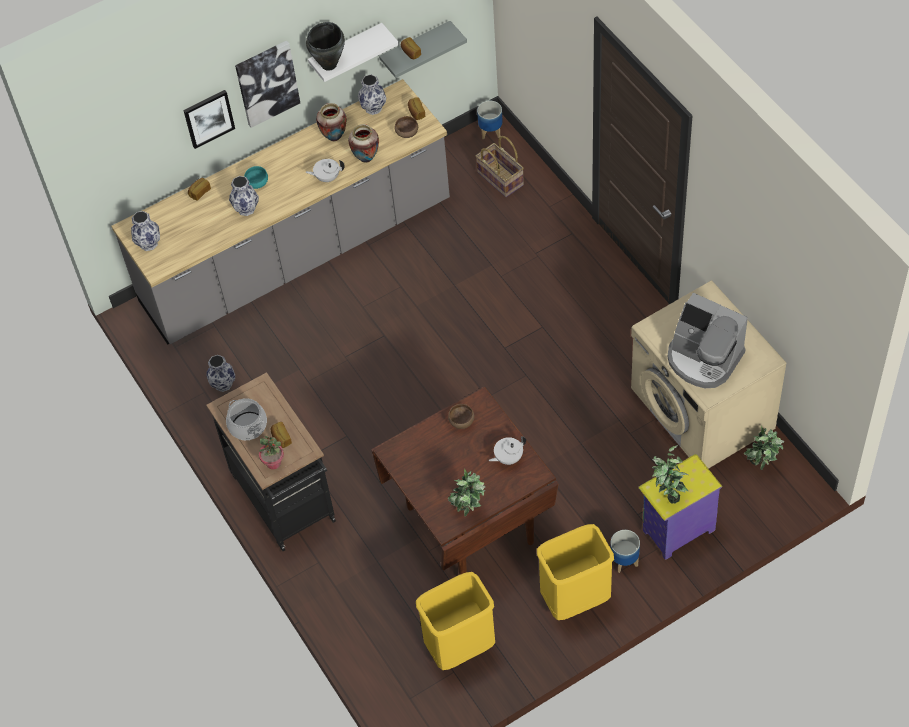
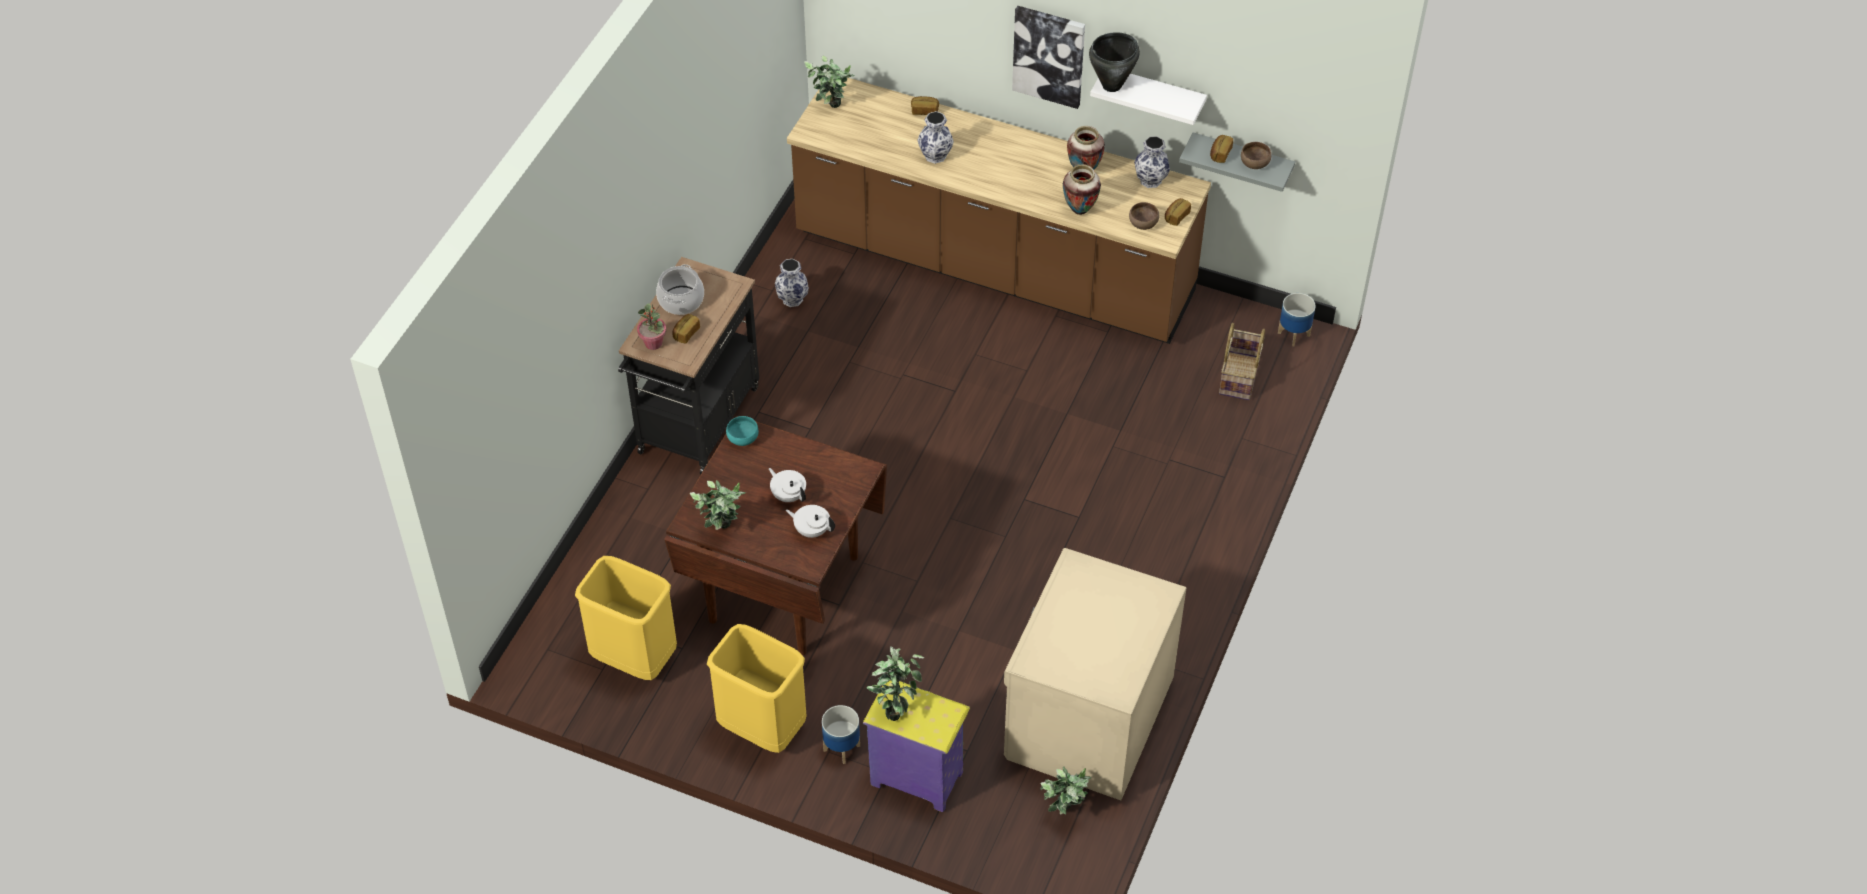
camera: 50 degrees right, 5 degrees down
grey counter [111,79,450,344] -> brown counter [787,78,1211,344]
vase [131,211,160,251] -> potted plant [804,55,855,108]
picture [183,90,235,149] -> none
turquoise bowl [244,166,268,189] -> turquoise bowl moved to [726,416,759,446]
white teapot [306,159,345,183] -> white teapot moved to [769,468,806,502]
brown bowl [448,404,474,429] -> brown bowl moved to [1241,142,1271,169]
coffee machine [668,293,748,388] -> none

